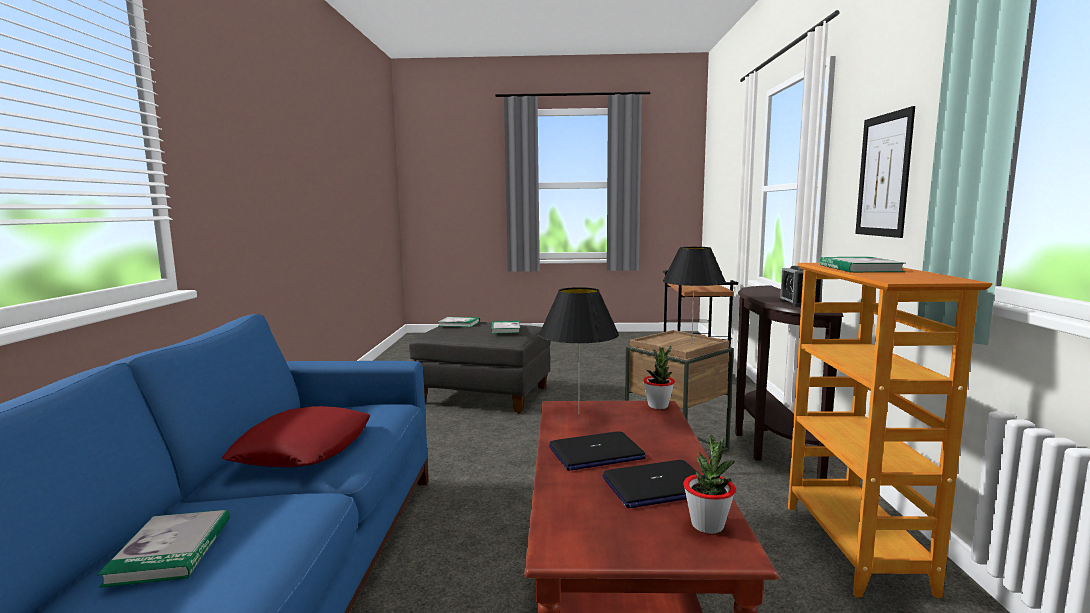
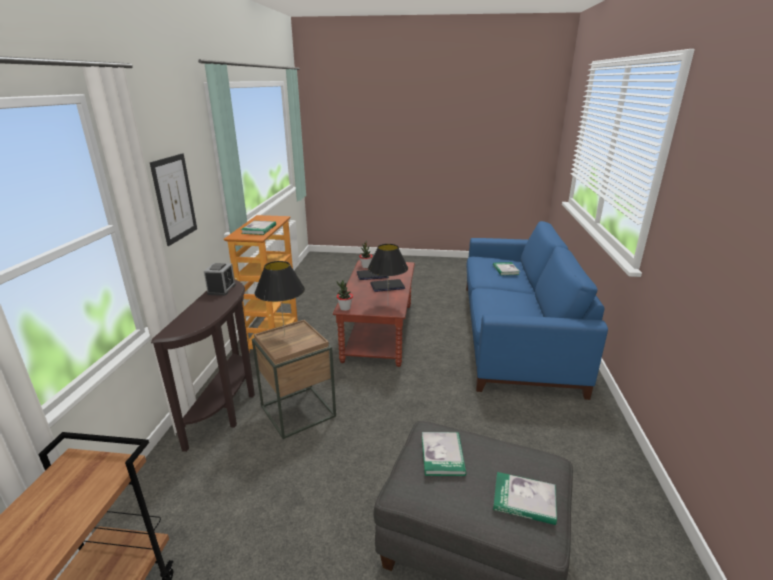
camera: 175 degrees left, 15 degrees up
red pillow [222,406,370,467] -> none

